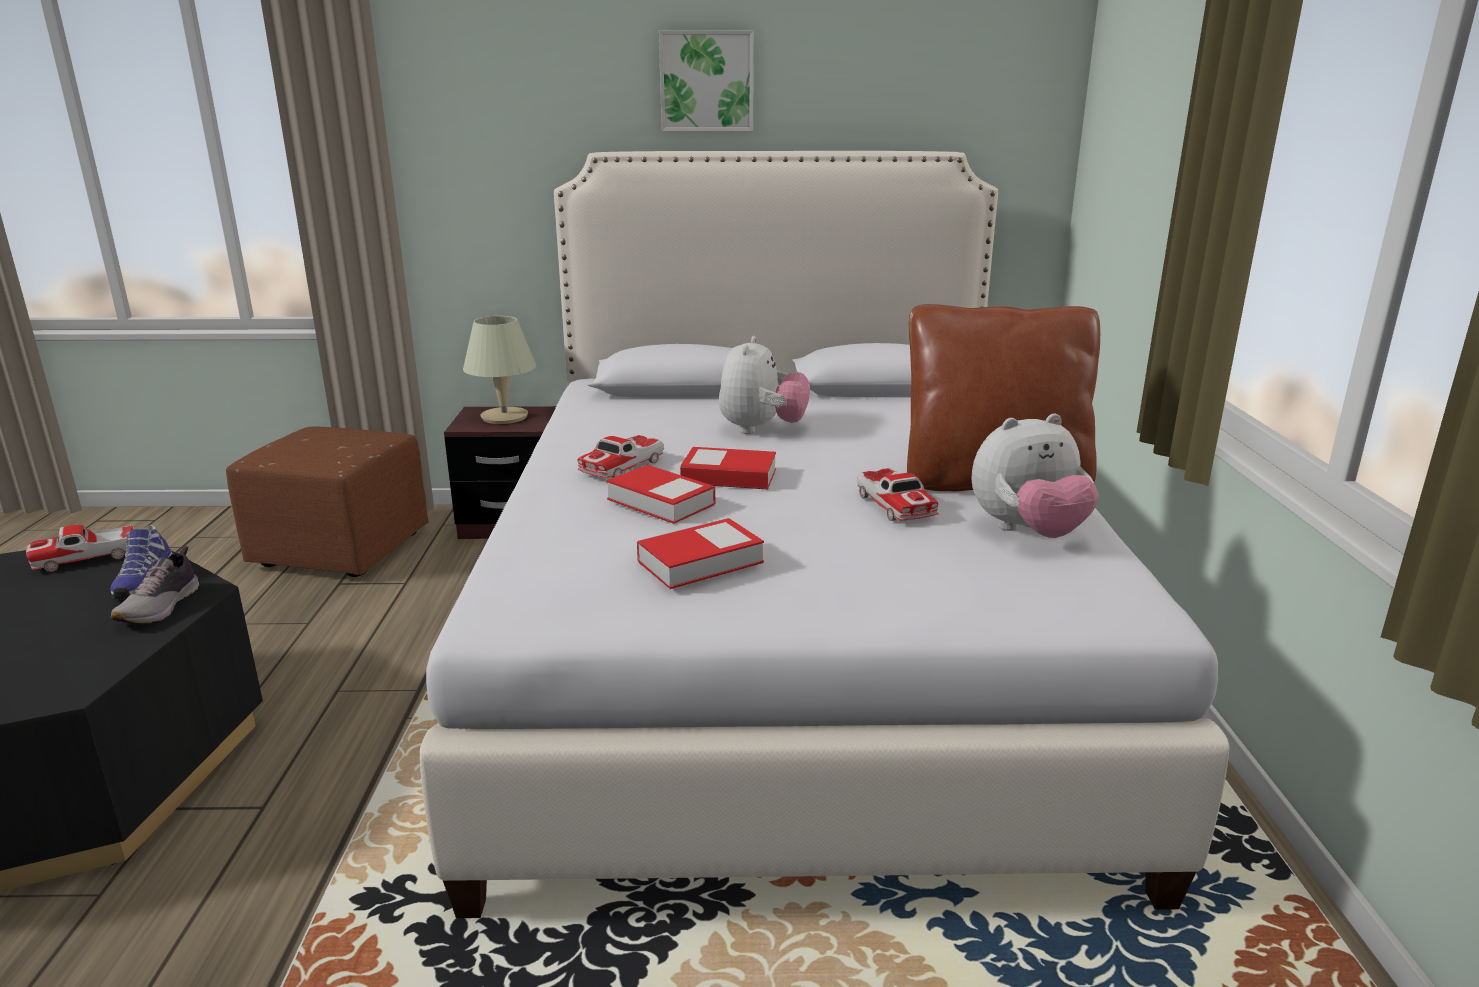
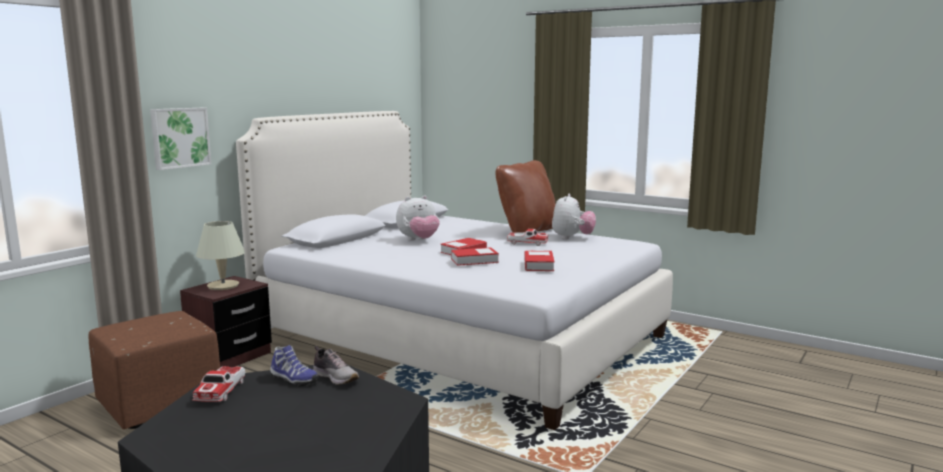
camera: 55 degrees left, 10 degrees down
toy car [577,435,664,478] -> none
picture [659,30,754,131] -> picture moved to [150,108,211,170]
plush toy [719,336,810,434] -> plush toy turned 105 degrees clockwise [396,195,440,241]

